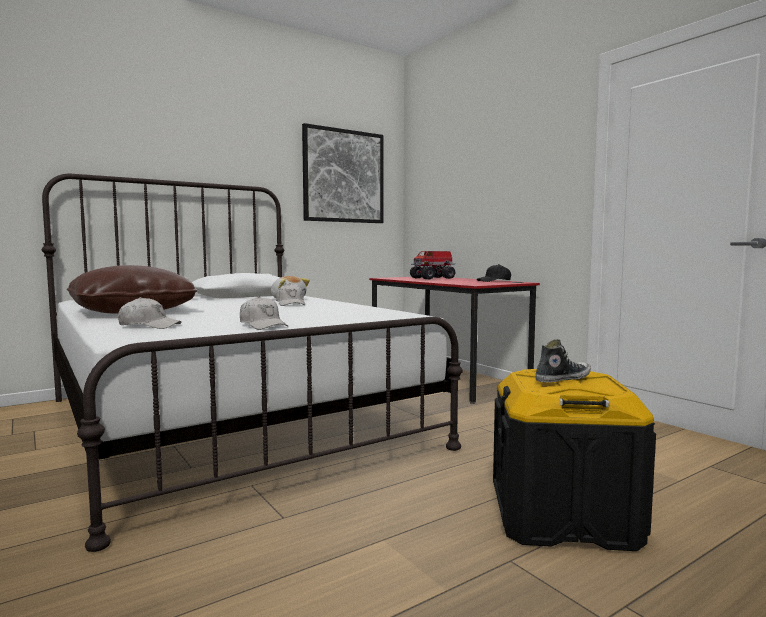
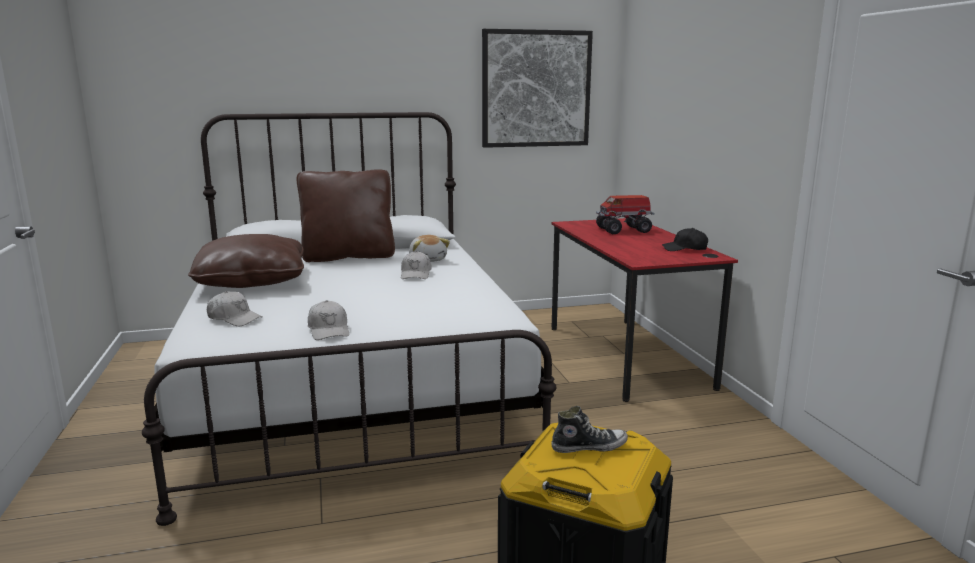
camera: 20 degrees right, 10 degrees up
none -> brown pillow [297,169,395,262]

